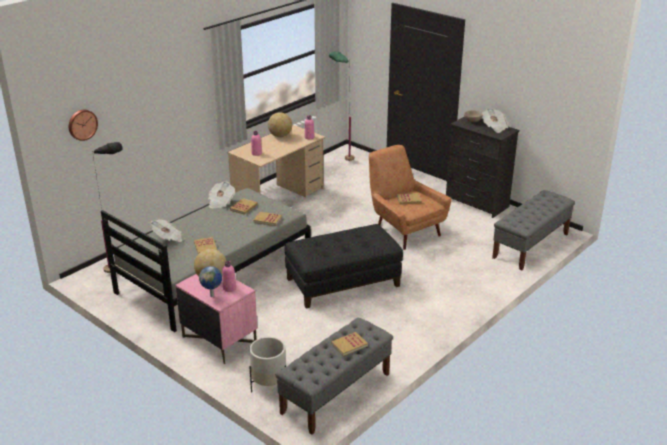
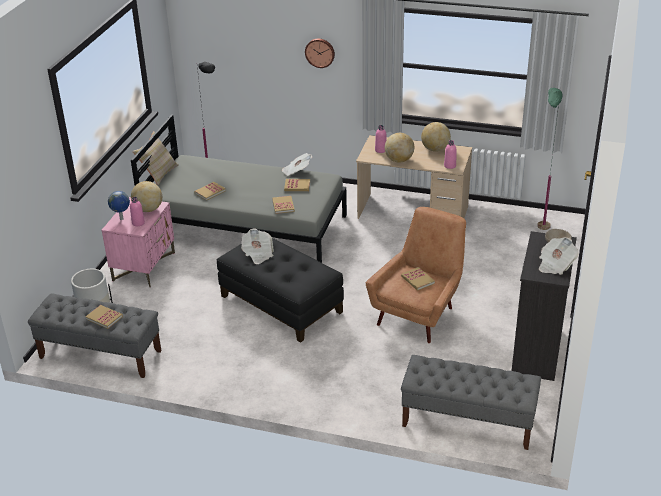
camera: 65 degrees right, 5 degrees up
wall clock [69,110,98,141] -> wall clock moved to [305,39,335,68]
newspaper [150,220,182,242] -> newspaper moved to [241,229,274,264]
none -> beige pillow [132,131,179,185]
none -> globe [385,133,414,163]

